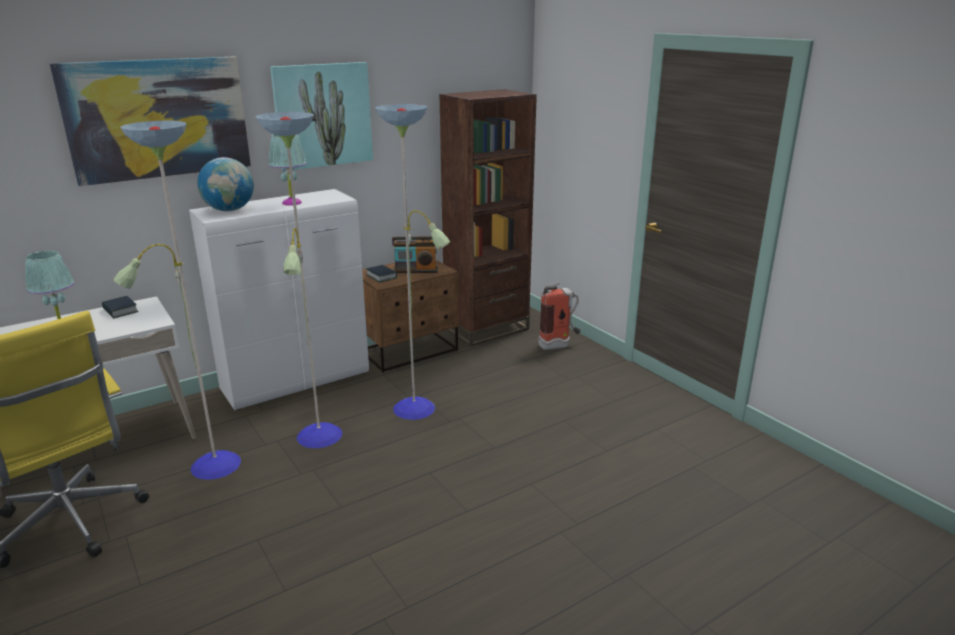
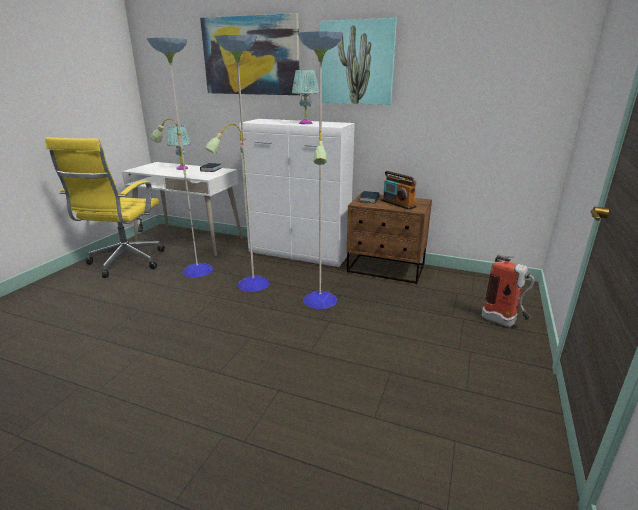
camera: 55 degrees right, 0 degrees up
globe [197,157,254,211] -> none
brown bookcase [439,89,537,347] -> none

